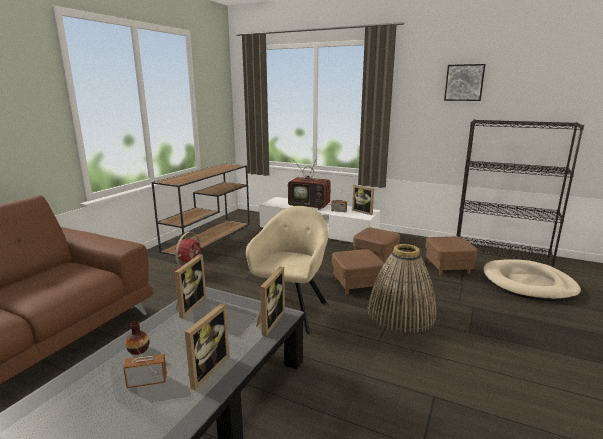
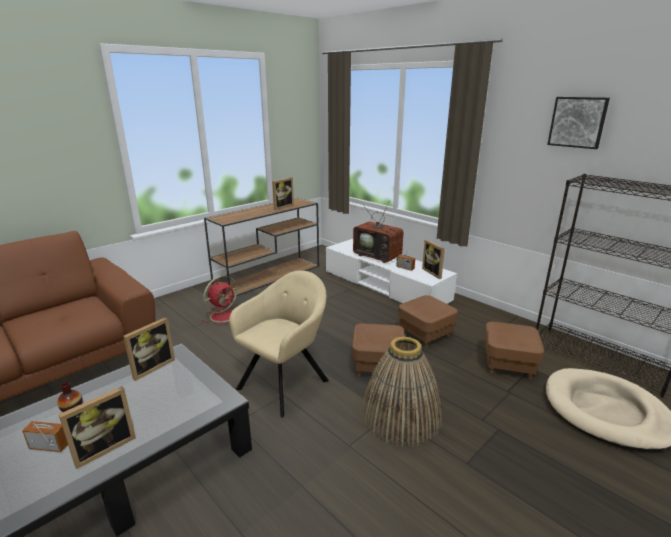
camera: 20 degrees right, 5 degrees up
picture frame [256,267,285,337] -> picture frame moved to [272,177,294,210]

